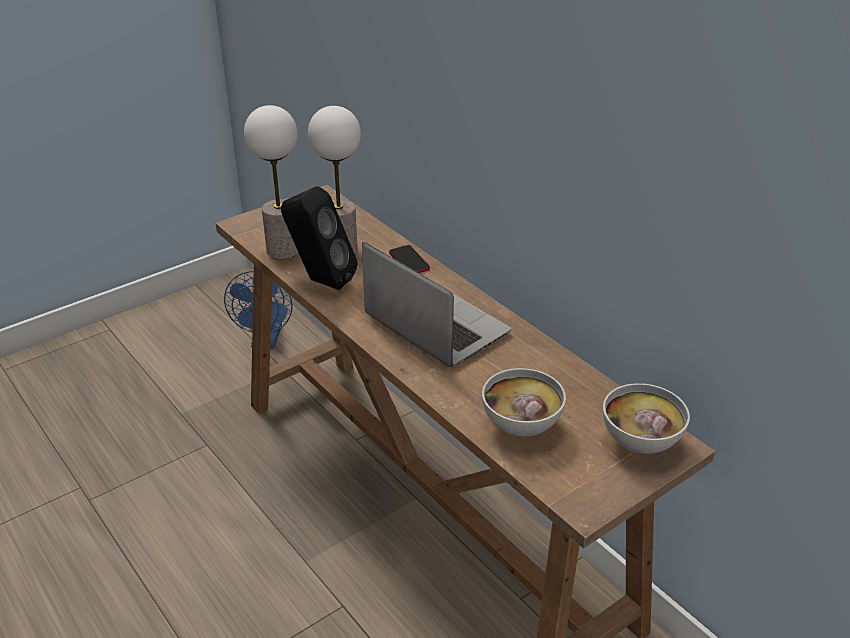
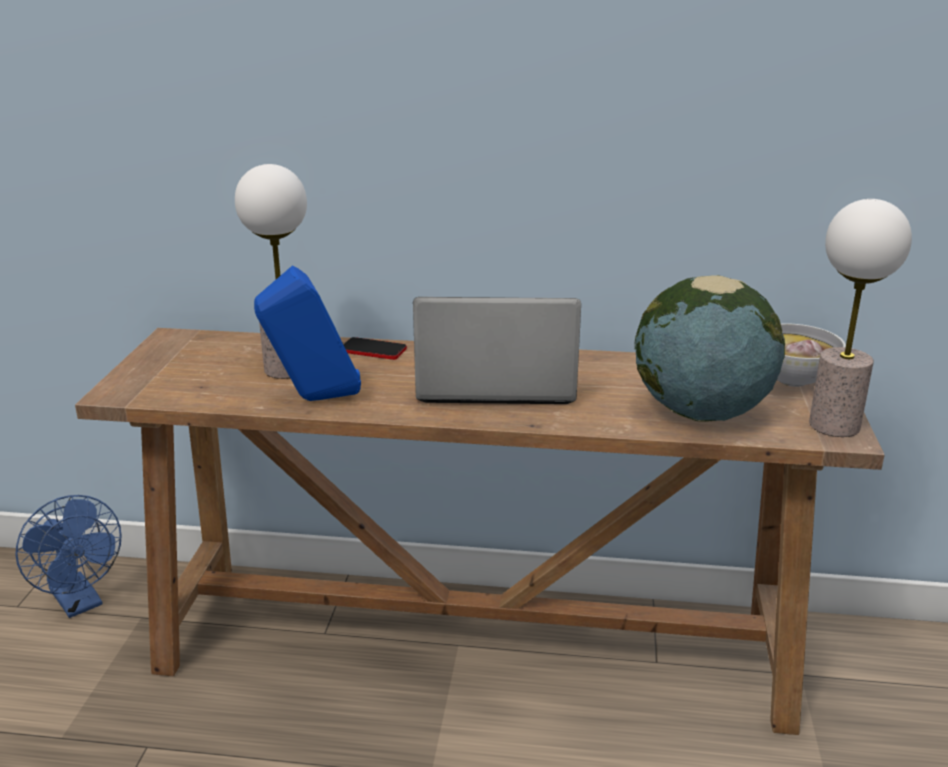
camera: 45 degrees left, 10 degrees down
table lamp [244,105,298,259] -> table lamp moved to [809,199,912,437]
black speaker [281,186,357,290] -> blue speaker [254,266,361,401]
bowl [482,368,566,437] -> globe [634,275,785,422]

